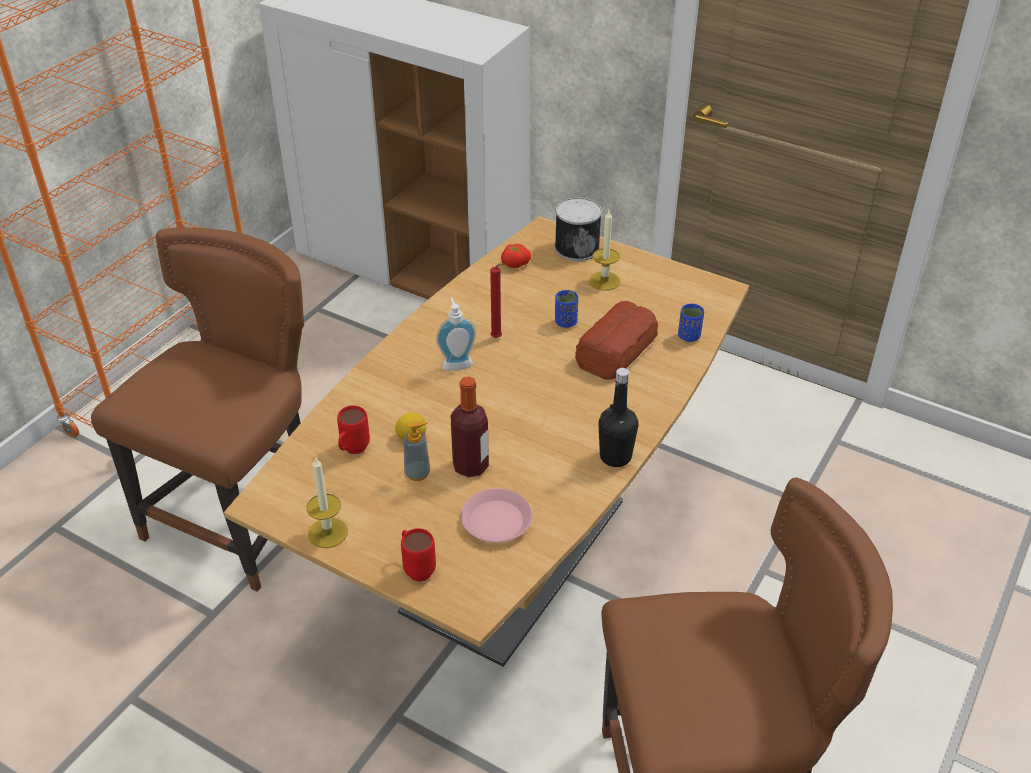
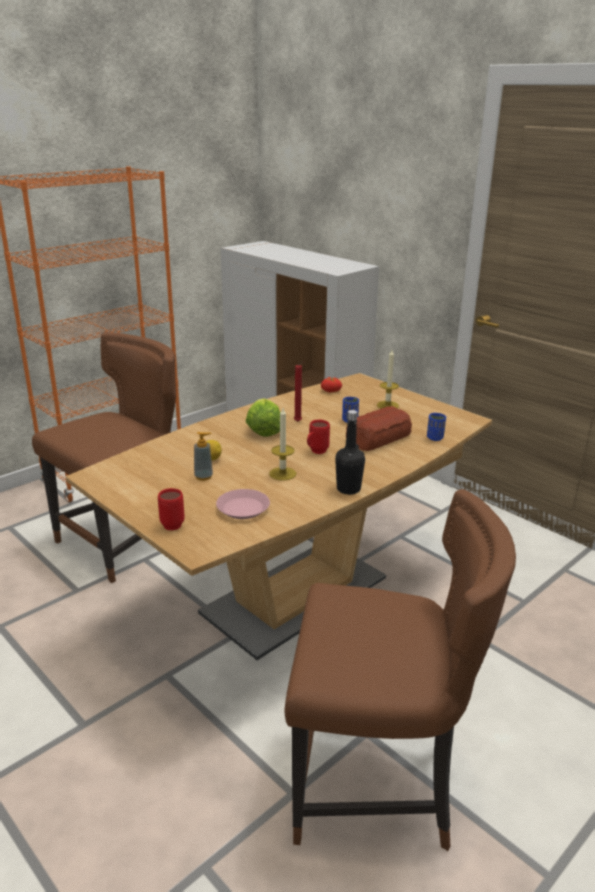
camera: 15 degrees right, 15 degrees down
candle [306,456,348,548] -> candle moved to [269,408,296,481]
red mug [337,405,370,454] -> red mug moved to [307,420,330,454]
soap dispenser [436,297,476,371] -> lettuce [246,398,281,437]
bottle [450,376,489,478] -> none
can [555,197,602,261] -> none

